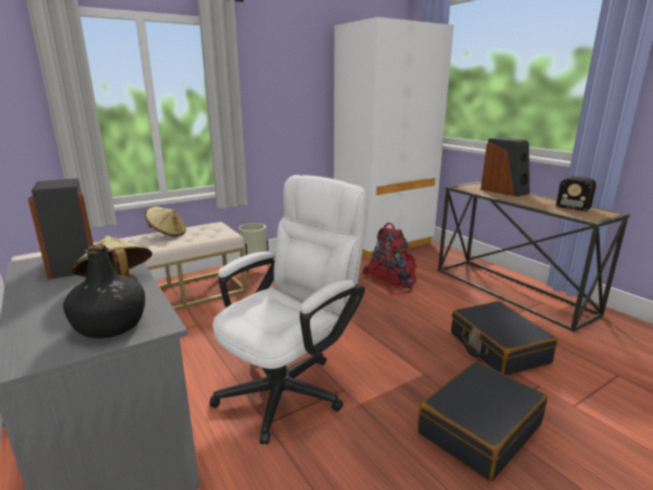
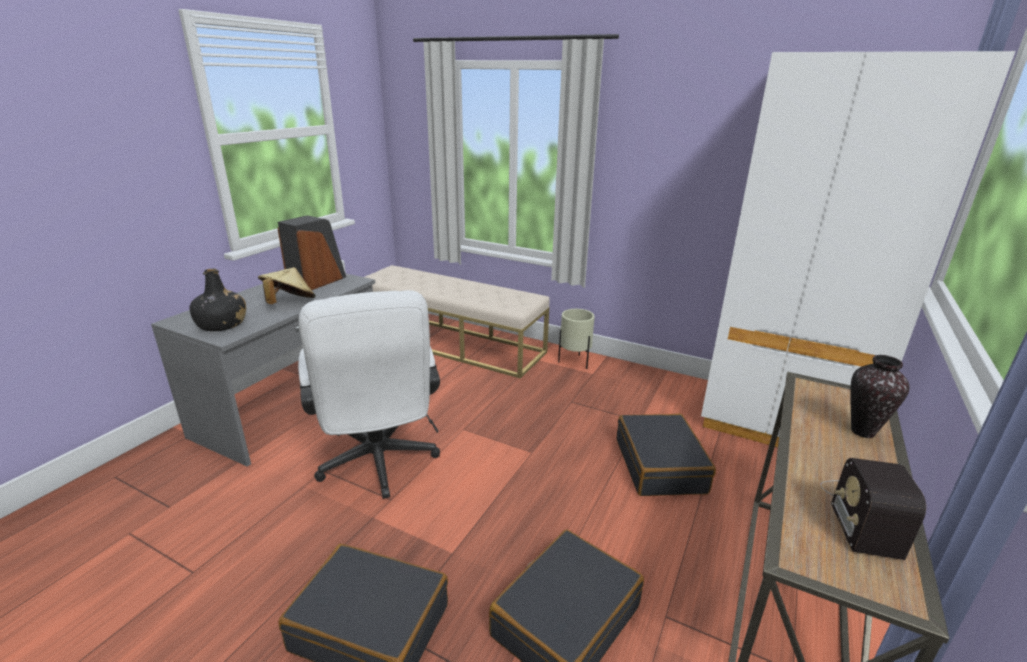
camera: 60 degrees right, 5 degrees up
beige hat [145,207,186,237] -> none
white office chair [210,175,368,444] -> white office chair turned 60 degrees clockwise [298,290,440,499]
red backpack [362,223,417,296] -> black suitcase [617,414,716,496]
speaker [481,137,530,197] -> vase [850,355,910,438]

